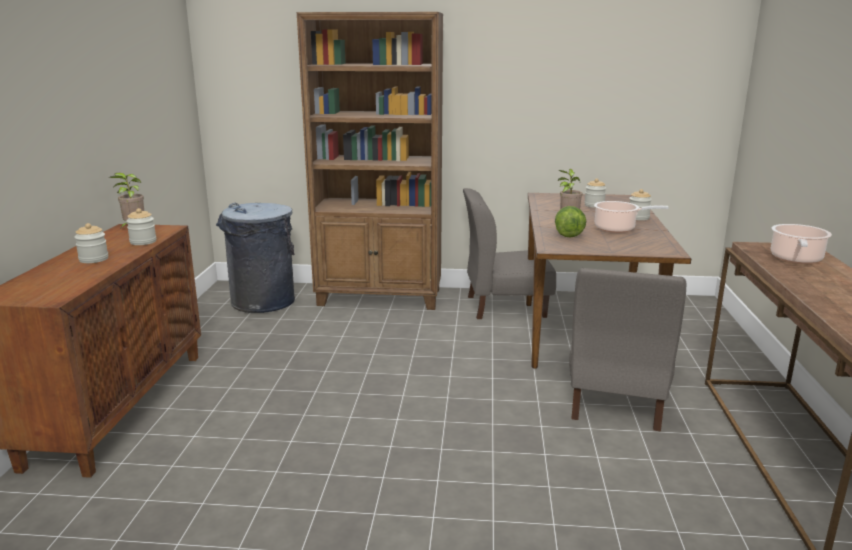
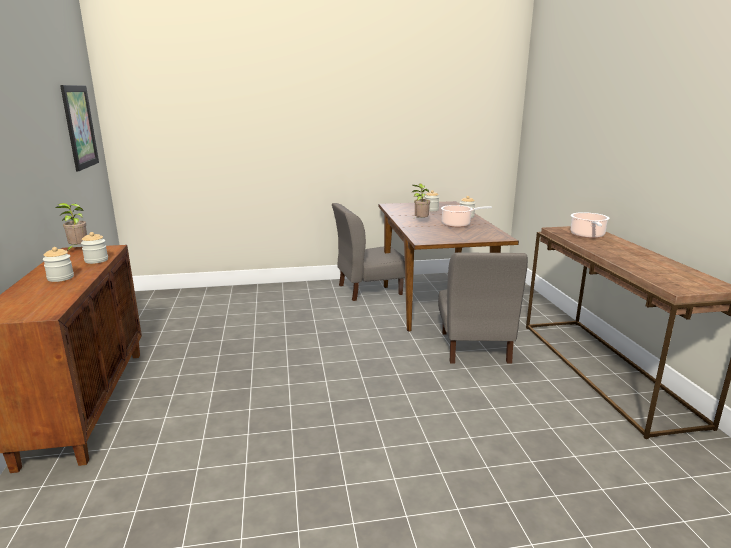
camera: 15 degrees left, 0 degrees up
grey trash can [216,203,295,313] -> none
brown bookcase [297,12,443,310] -> none
lettuce [555,206,586,238] -> none
none -> picture [60,85,99,172]

